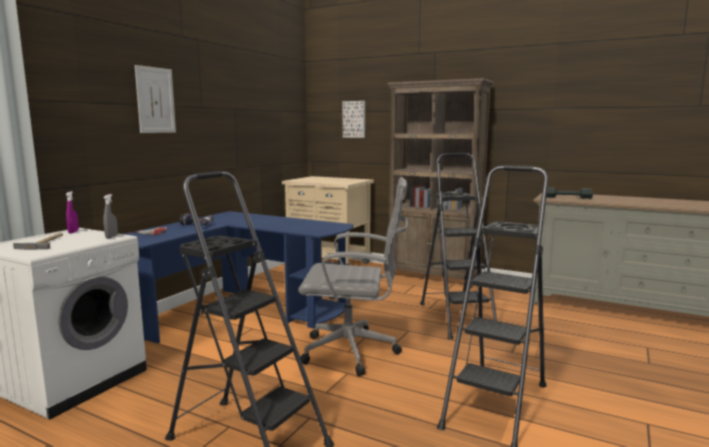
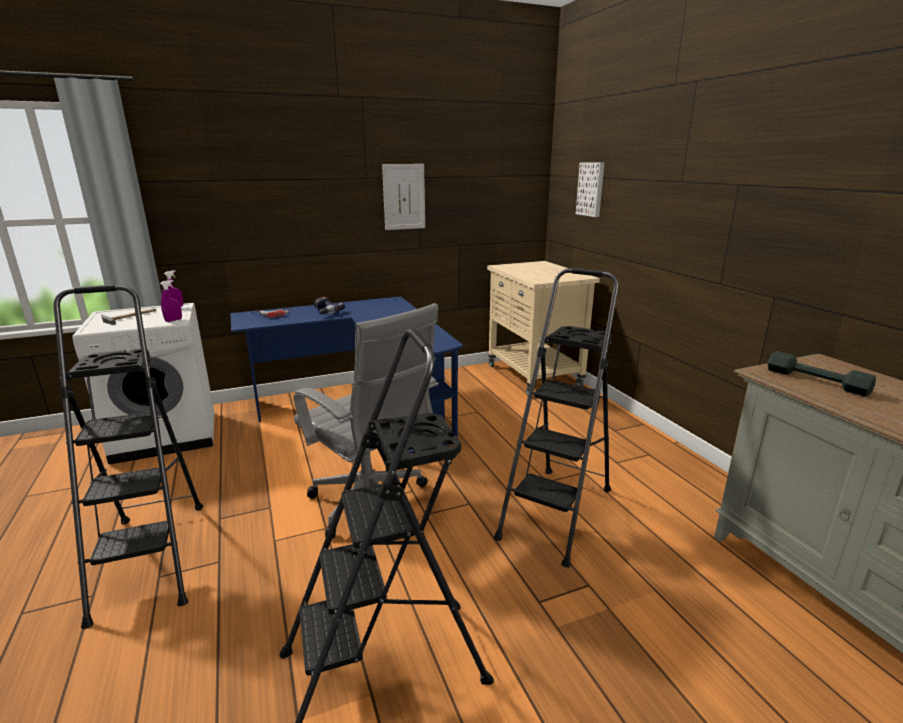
camera: 40 degrees right, 10 degrees up
grey spray bottle [103,194,118,238] -> purple spray bottle [160,280,182,322]
picture [135,65,176,133] -> picture moved to [382,164,425,230]
brown bookcase [387,78,494,288] -> none

